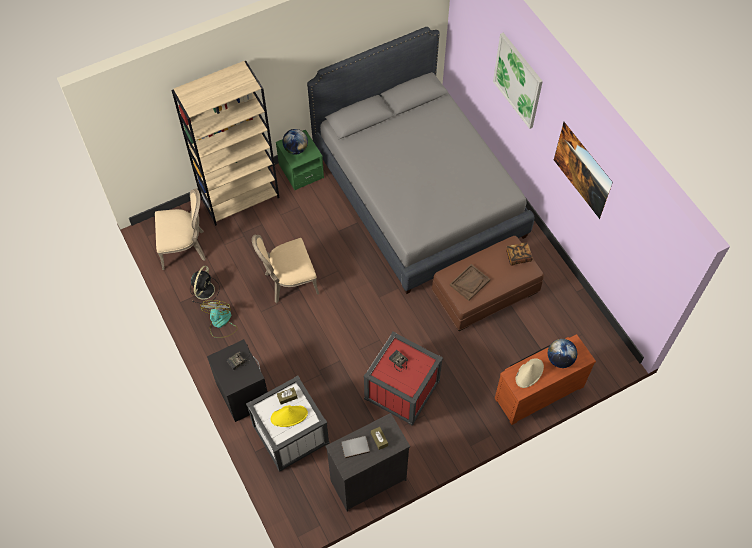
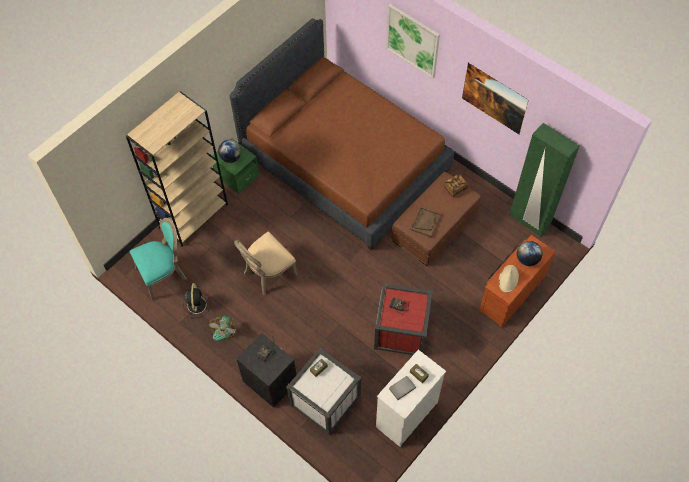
camera: 20 degrees left, 0 degrees up
beige chair [155,188,206,270] -> turquoise chair [130,218,186,300]
fan [200,300,237,338] -> fan turned 150 degrees counterclockwise [209,316,236,341]
yellow hat [271,405,308,427] -> none
grey bed [307,27,534,294] -> brown bed [230,19,454,250]
black dresser [325,413,410,512] -> white dresser [376,350,446,447]
none -> green wardrobe [509,123,580,237]

